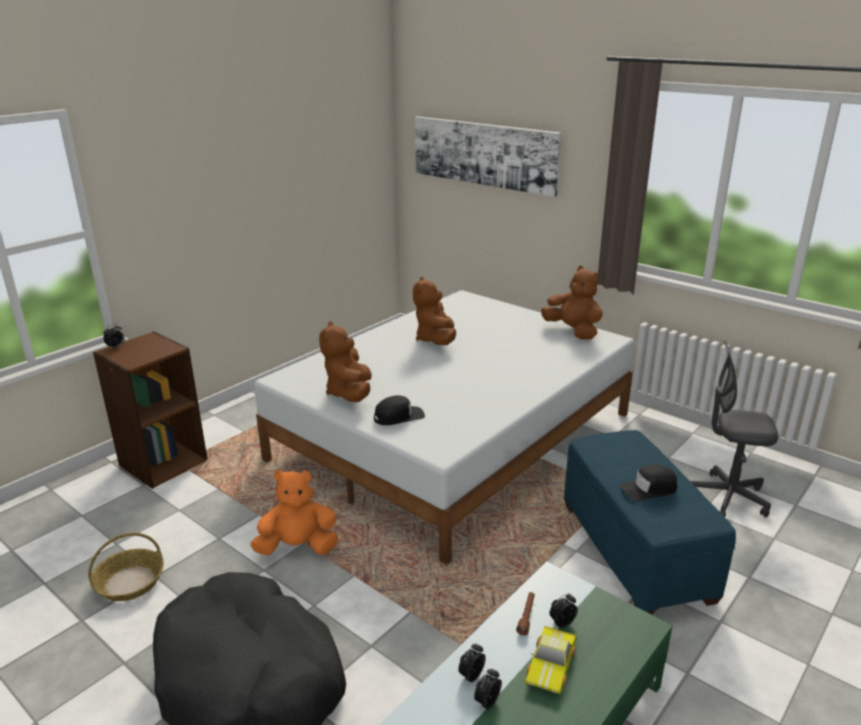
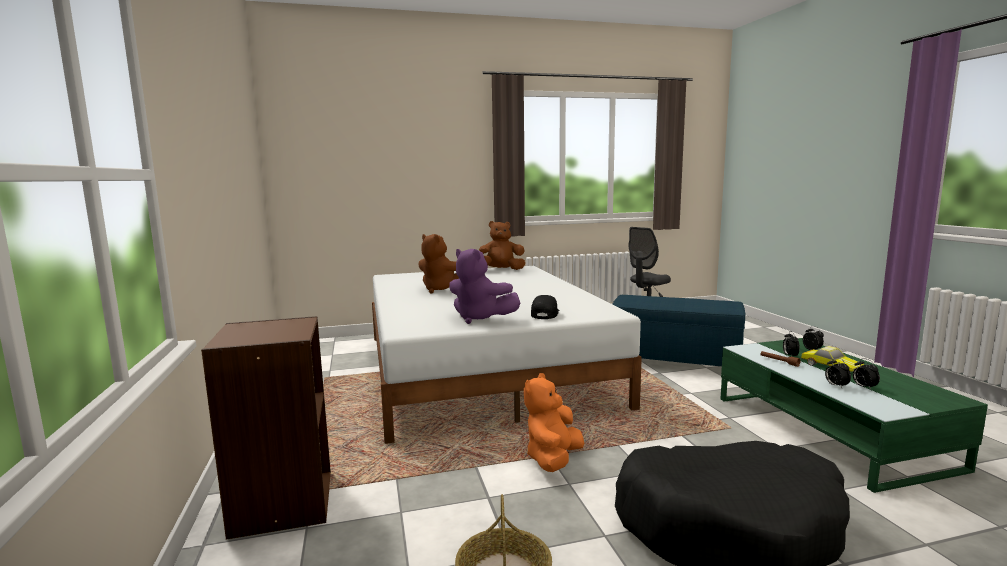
camera: 55 degrees left, 15 degrees down
alarm clock [103,324,125,350] -> alarm clock moved to [803,326,824,350]
brown plush toy [319,321,372,402] -> purple plush toy [449,249,520,324]
picture [415,117,562,197] -> none
black cap [620,465,678,502] -> none

